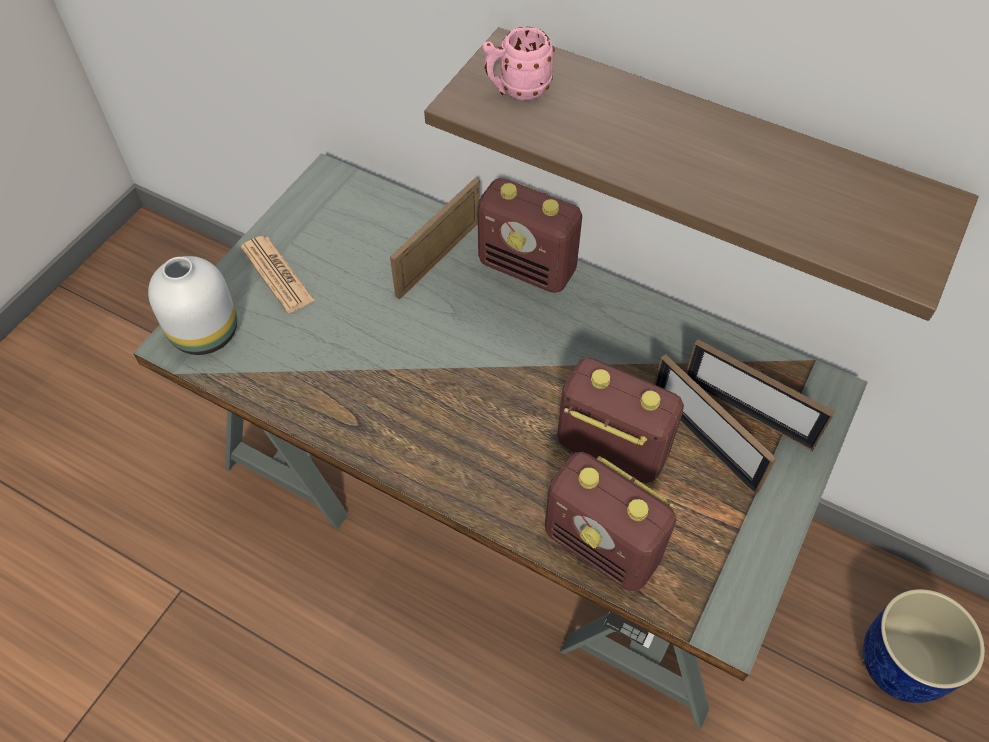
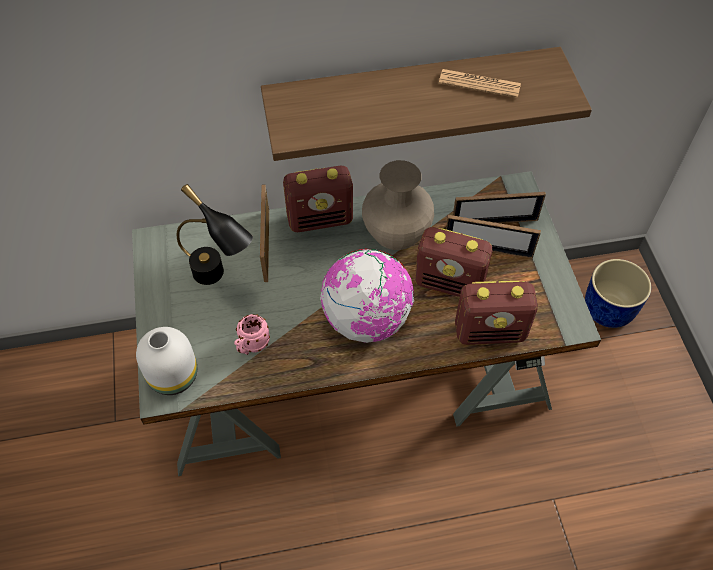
camera: 40 degrees left, 0 degrees up
newspaper [240,236,315,313] -> newspaper moved to [439,69,521,98]
pink mug [482,27,555,100] -> pink mug moved to [234,314,270,355]
radio [557,358,684,483] -> radio turned 150 degrees counterclockwise [415,227,492,297]
none -> black table lamp [177,184,253,285]
none -> globe [320,249,414,343]
none -> beige vase [362,160,434,250]

